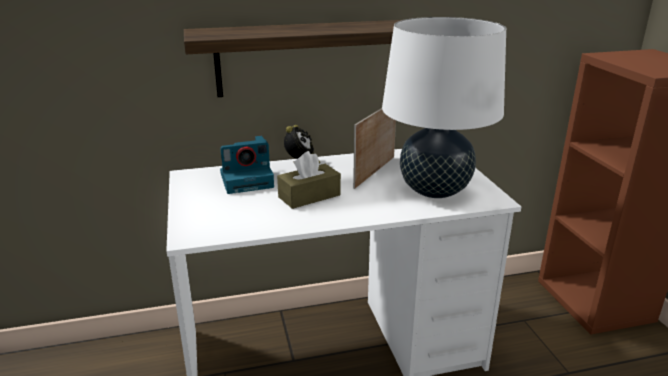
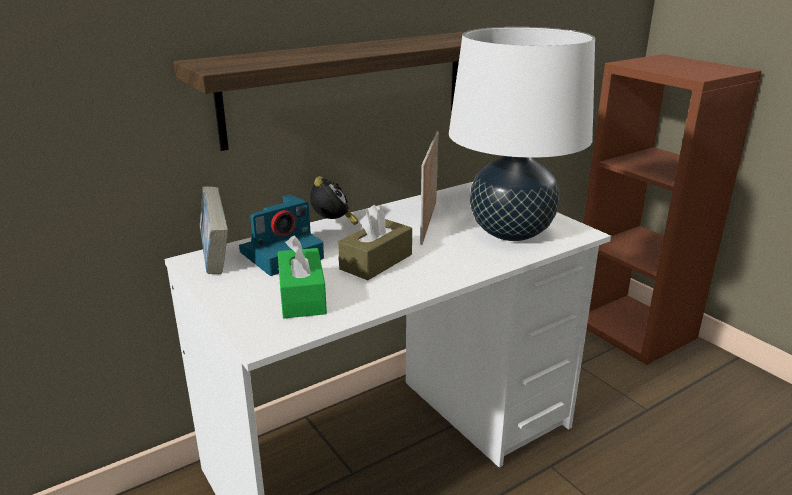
camera: 20 degrees left, 0 degrees up
none -> book [200,186,228,274]
none -> green tissue box [278,235,327,318]

